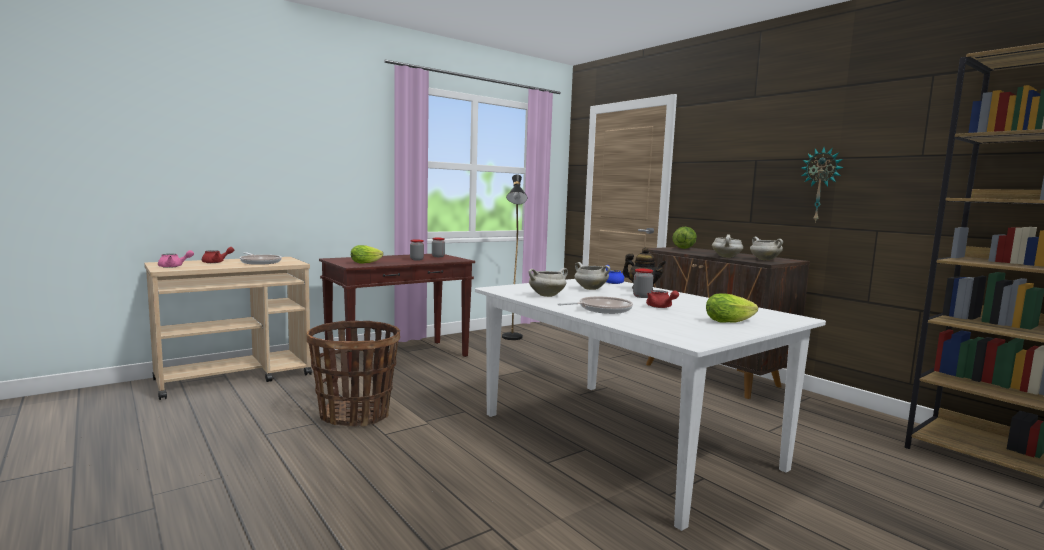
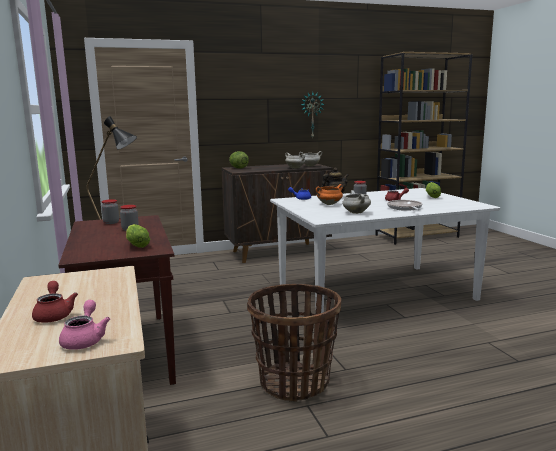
camera: 70 degrees left, 5 degrees up
frying pan [240,252,282,265] -> none
white cooking pot [574,262,610,290] -> orange cooking pot [316,184,343,205]

